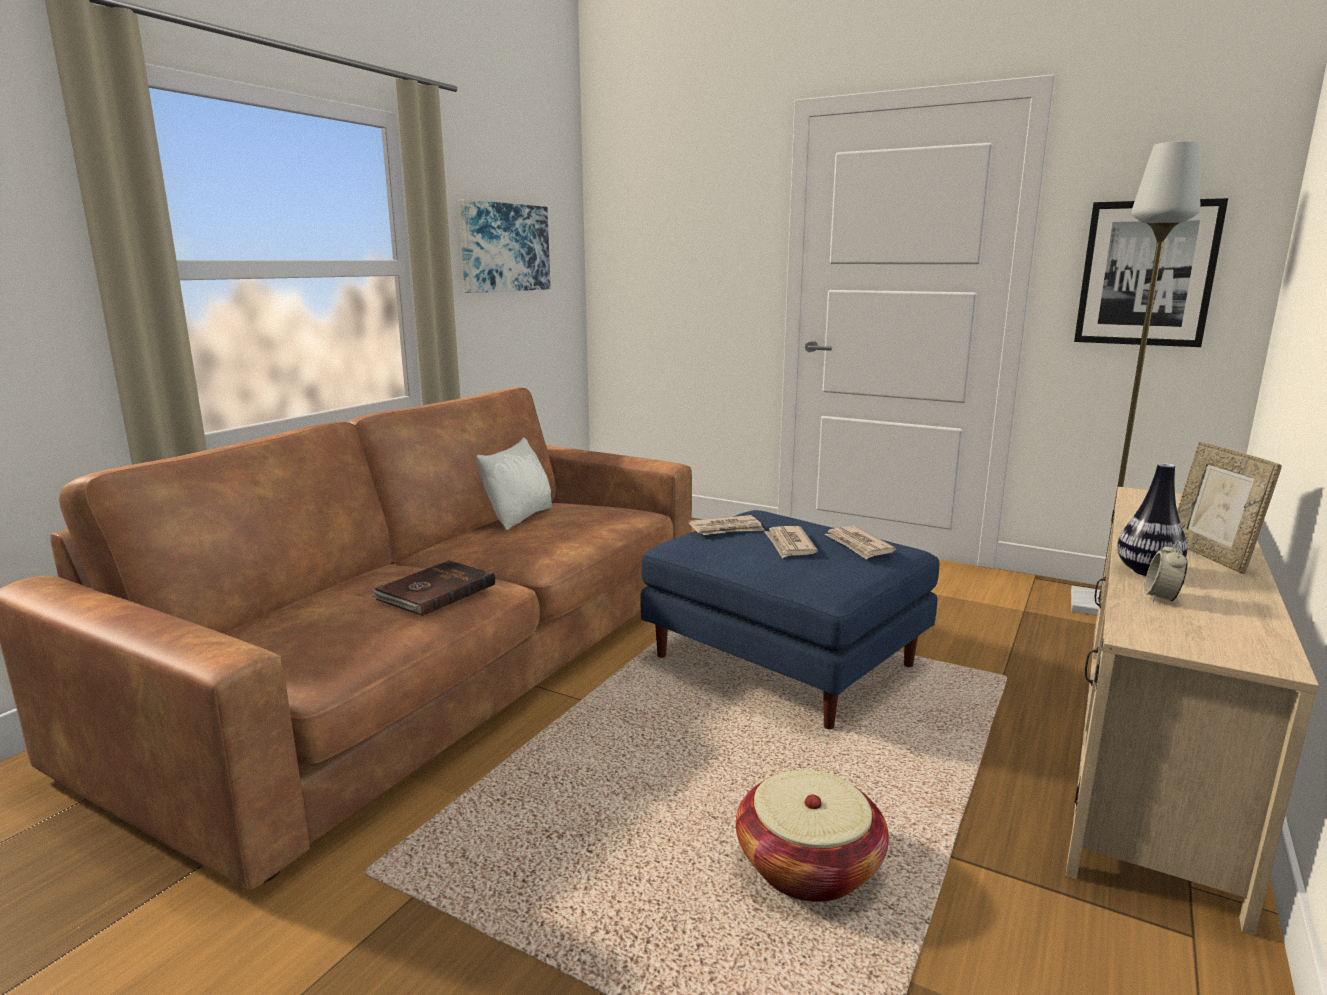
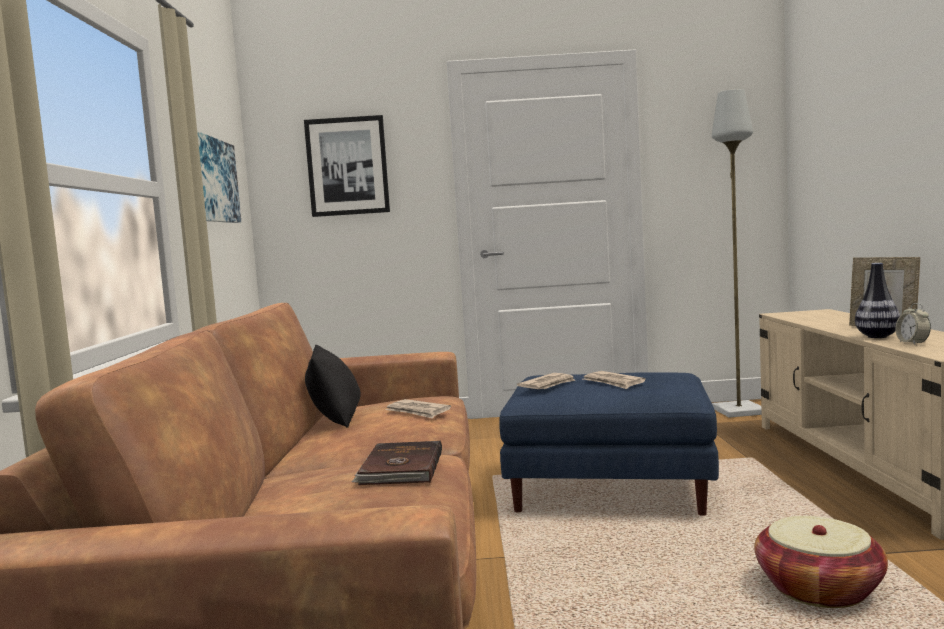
camera: 30 degrees left, 10 degrees down
white pillow [476,437,552,530] -> black pillow [305,345,361,428]
newspaper [824,526,896,560] -> newspaper moved to [385,399,451,419]
picture [1074,198,1228,347] -> picture moved to [304,115,390,217]

